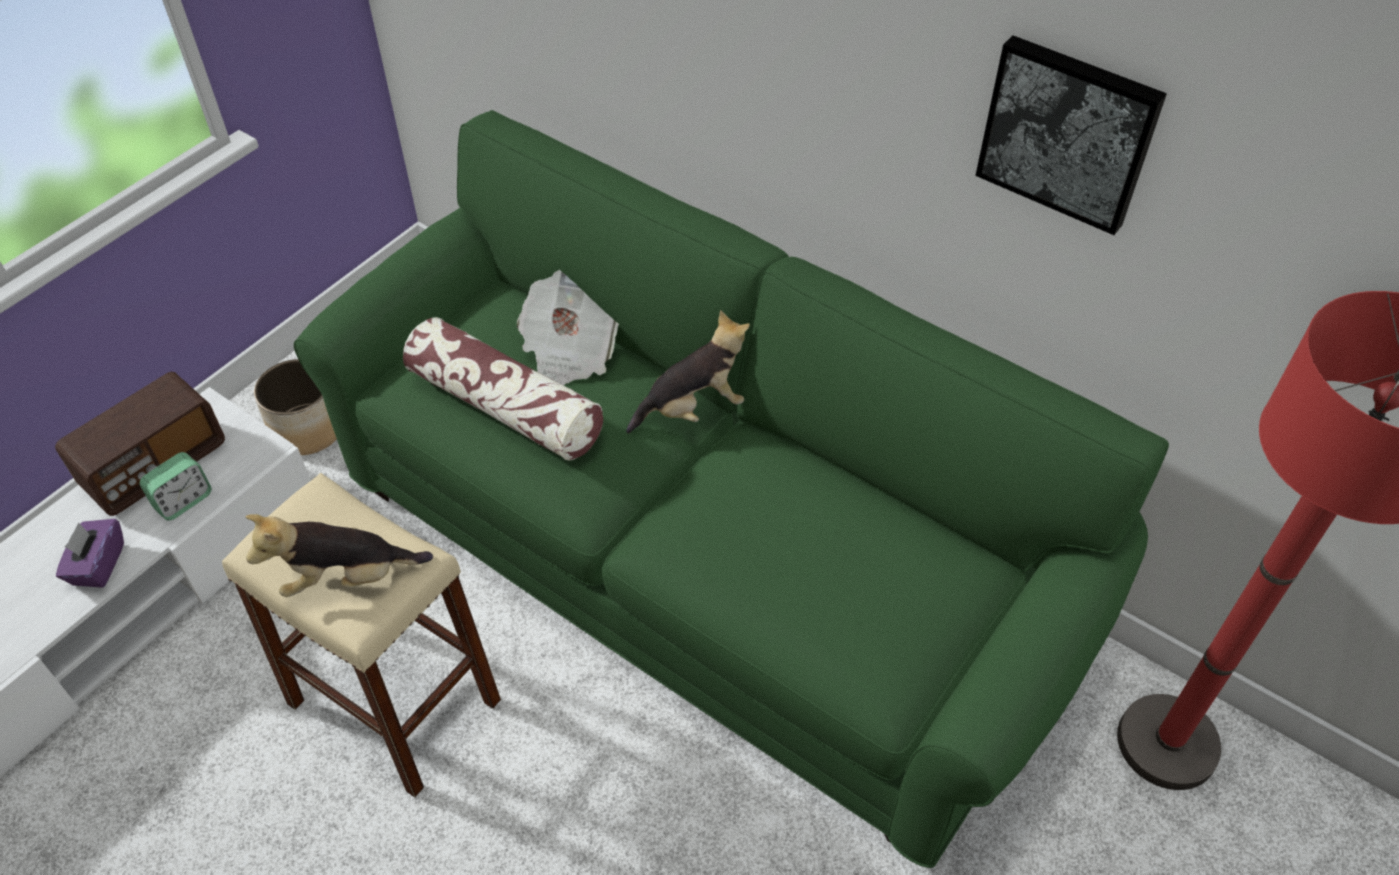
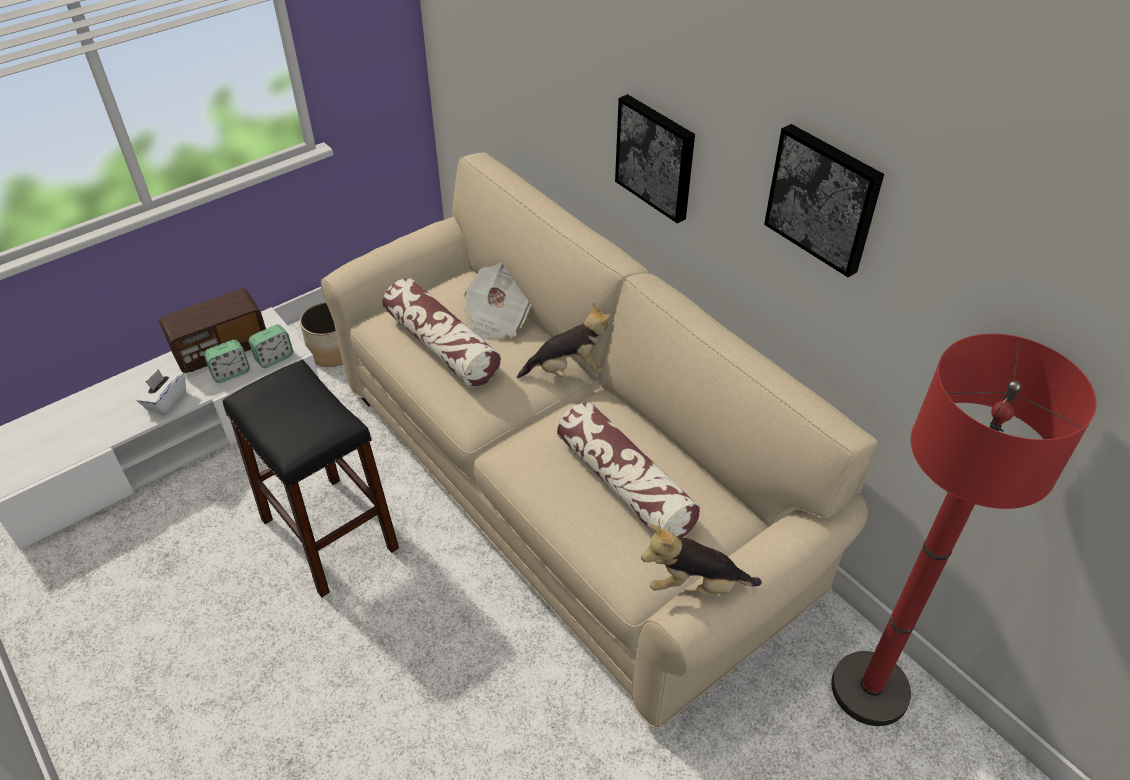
camera: 15 degrees right, 5 degrees down
purple tissue box [56,519,124,588] -> white tissue box [136,369,186,415]
beige stool [222,473,501,798] -> black stool [223,360,399,597]
plush toy [246,514,433,597] -> plush toy moved to [641,525,762,595]
green sofa [294,110,1169,868] -> beige sofa [321,152,878,729]
none -> alarm clock [249,324,293,368]
none -> pillow [557,402,700,537]
none -> picture [615,94,695,224]

